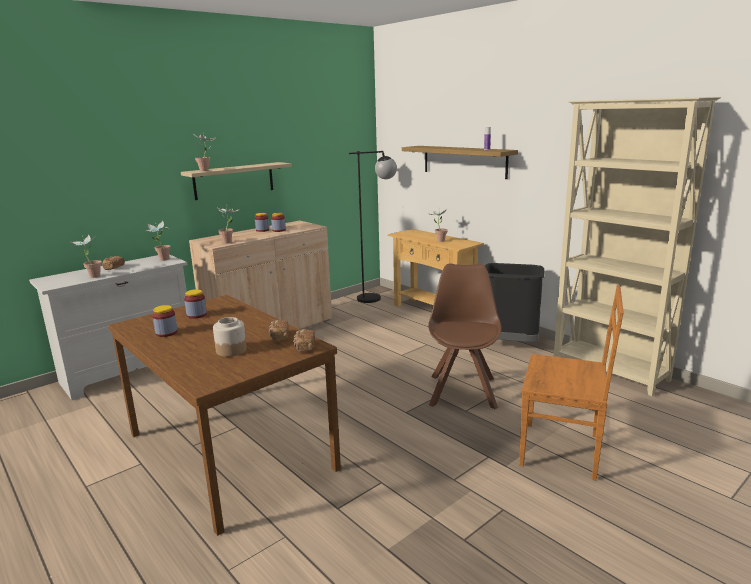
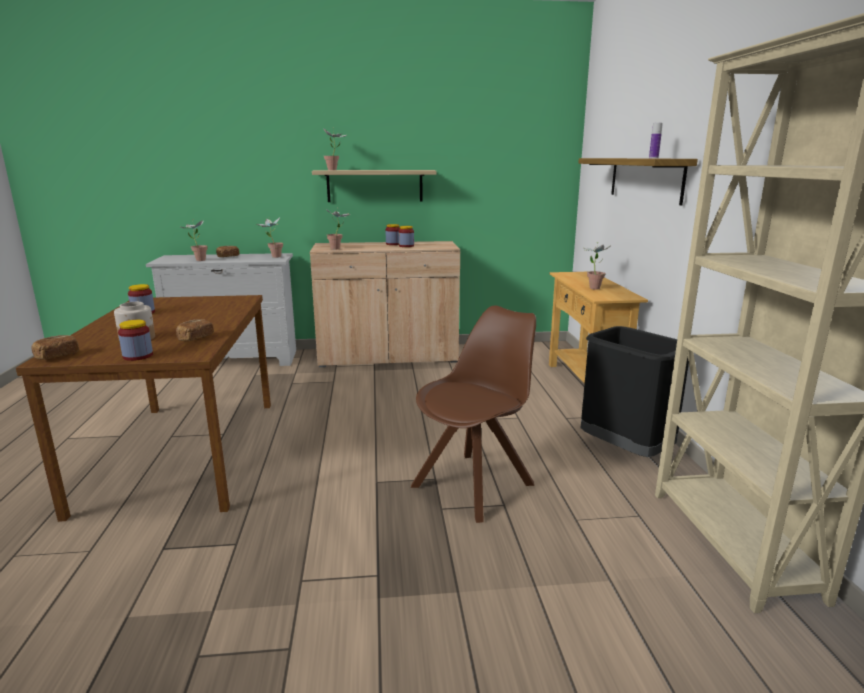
camera: 35 degrees right, 0 degrees up
jar [184,289,207,319] -> jar moved to [118,320,153,361]
bread [293,329,315,352] -> bread moved to [32,335,79,360]
black floor lamp [349,151,397,303] -> none
brown chair [519,285,624,480] -> none

